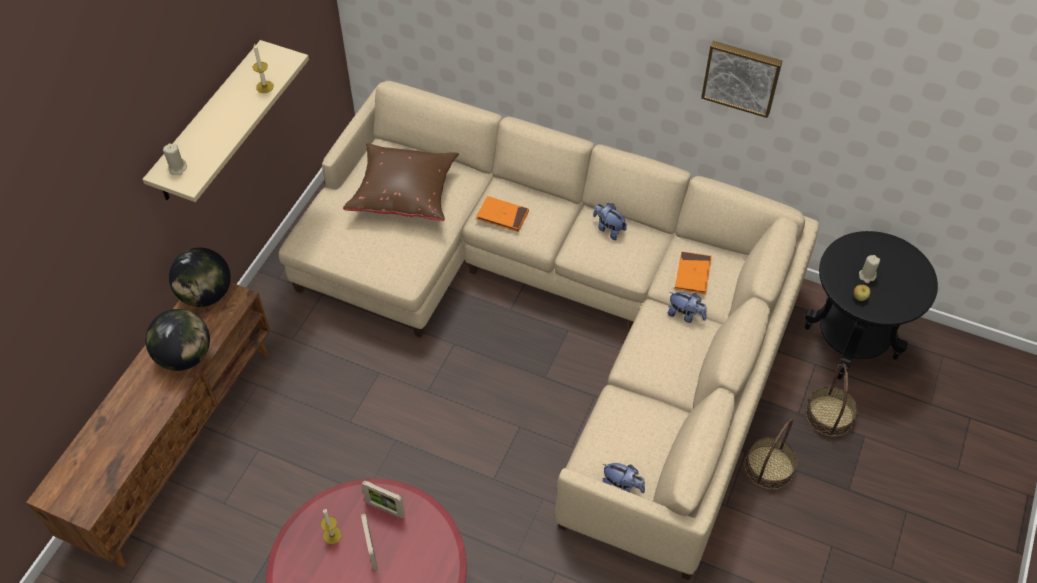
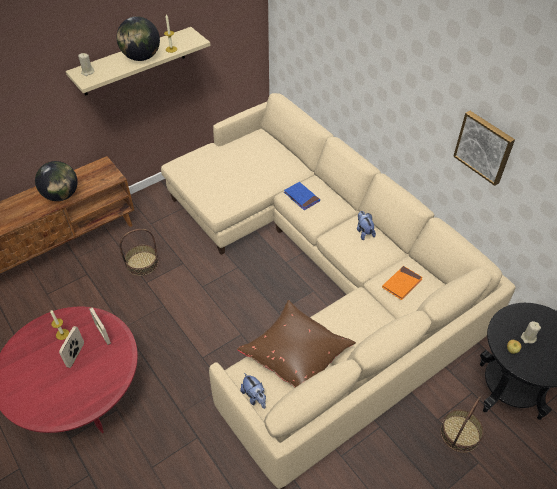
camera: 30 degrees right, 5 degrees down
globe [169,248,231,307] -> globe moved to [117,16,160,61]
brown pillow [343,143,459,221] -> brown pillow moved to [237,300,356,388]
orange book [476,196,529,232] -> blue book [284,182,320,210]
plush toy [668,292,707,323] -> none
basket [744,419,798,490] -> basket moved to [120,229,158,276]

